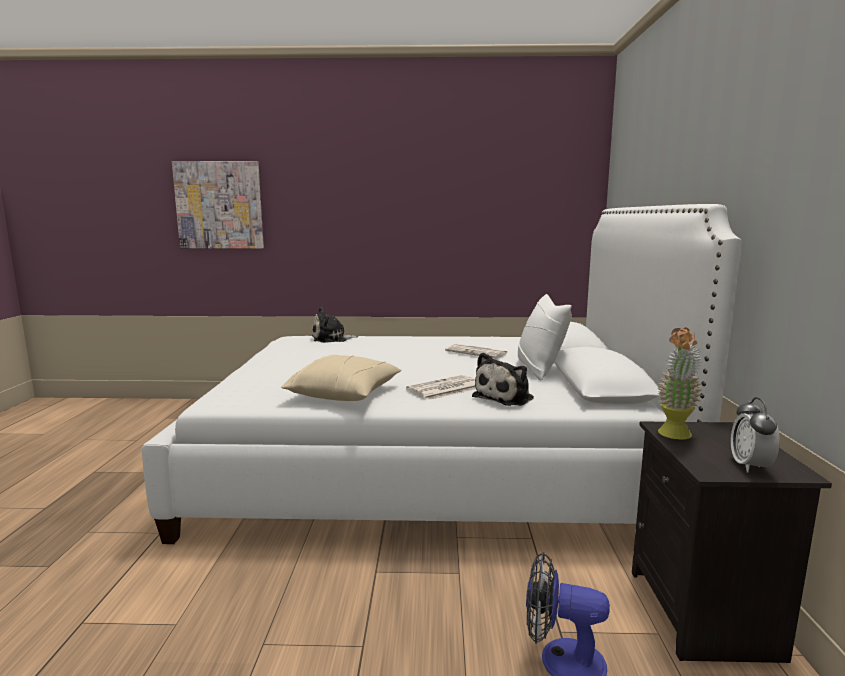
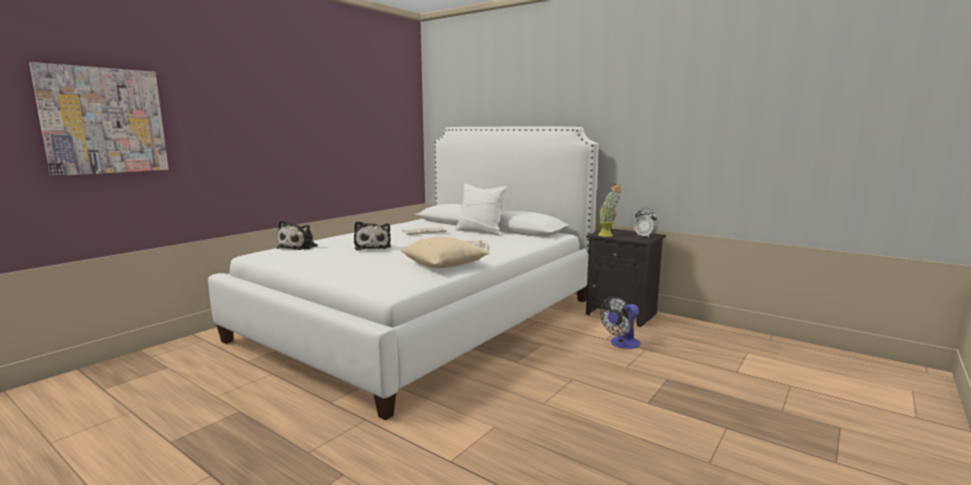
camera: 55 degrees left, 0 degrees up
plush toy [472,352,534,406] -> plush toy moved to [354,221,391,251]

